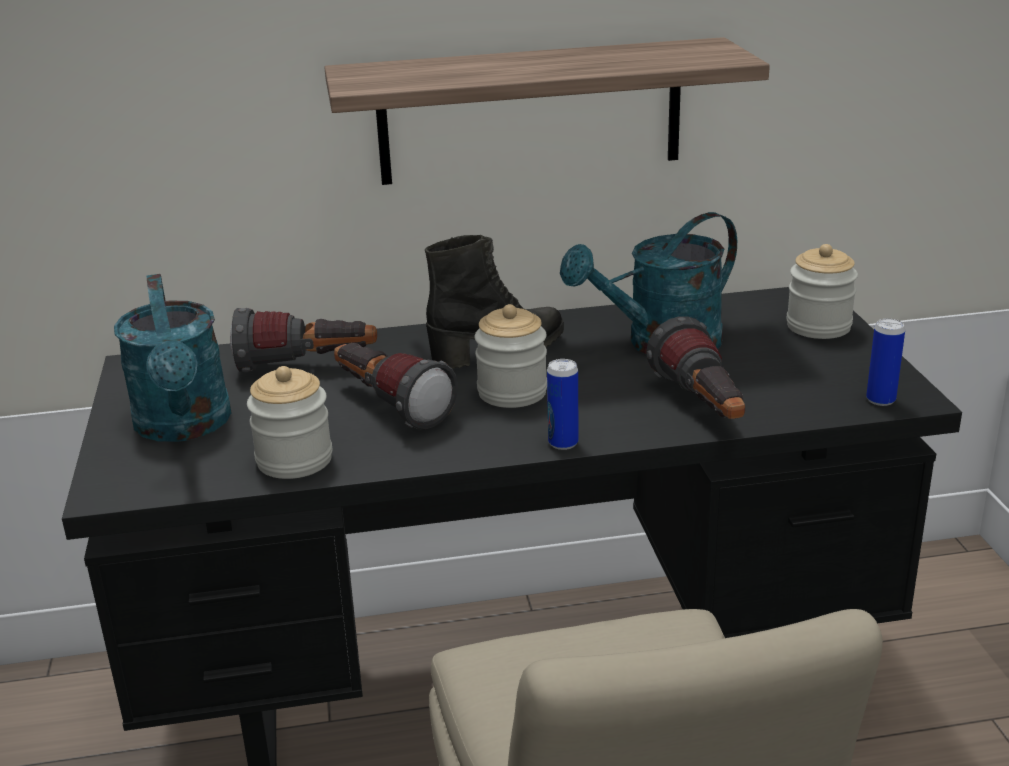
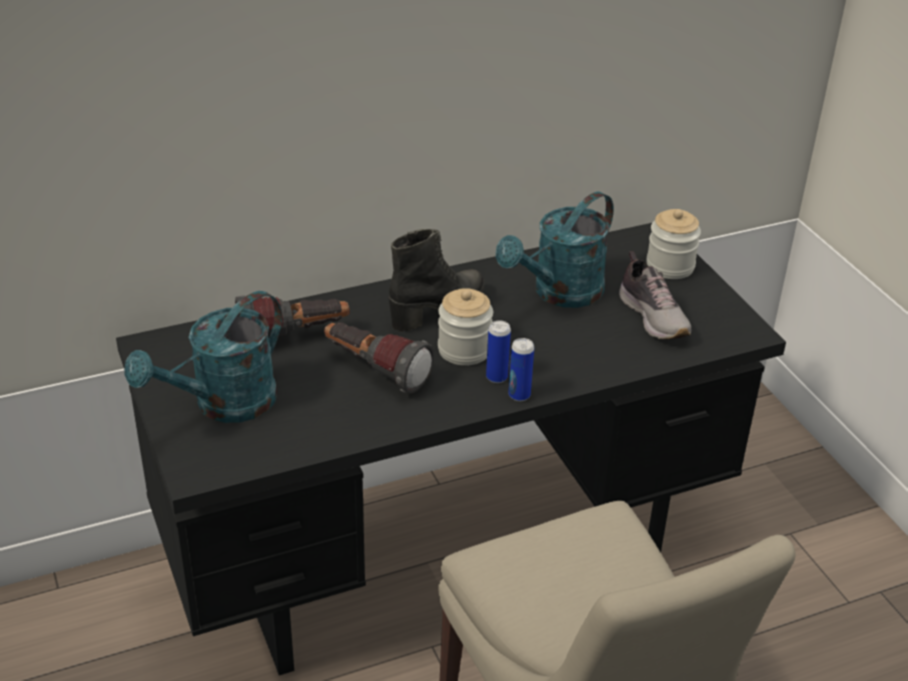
camera: 15 degrees left, 10 degrees up
turquoise watering can [114,274,232,442] -> turquoise watering can turned 75 degrees clockwise [124,291,282,423]
jar [247,366,332,479] -> none
shelf [324,37,770,185] -> none
flashlight [646,316,745,419] -> none
can [866,318,905,406] -> can moved to [486,320,511,383]
none -> shoe [619,251,691,339]

